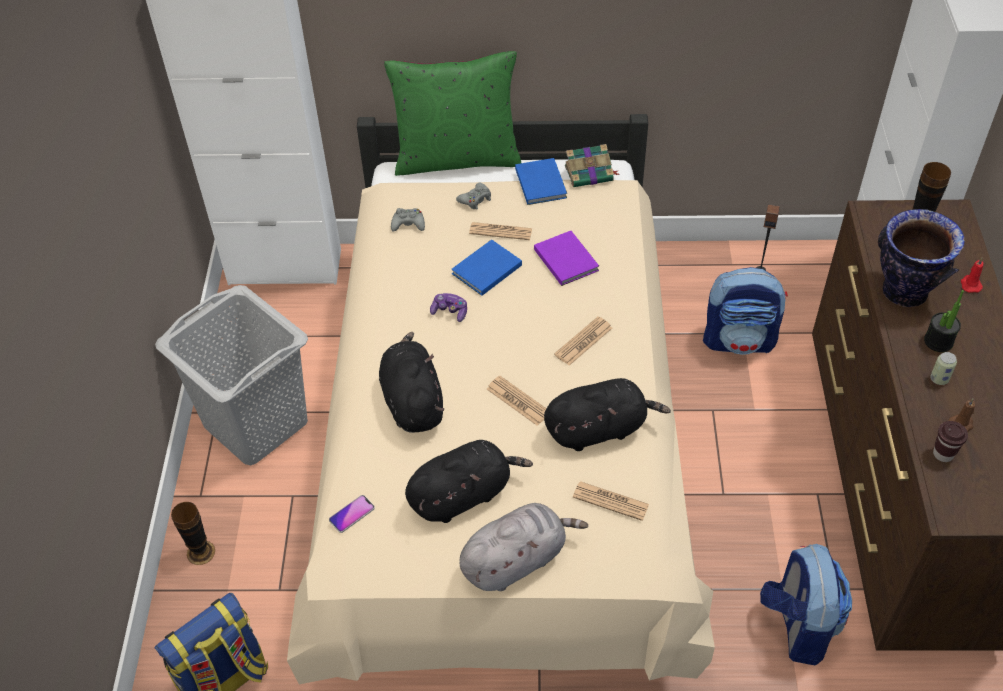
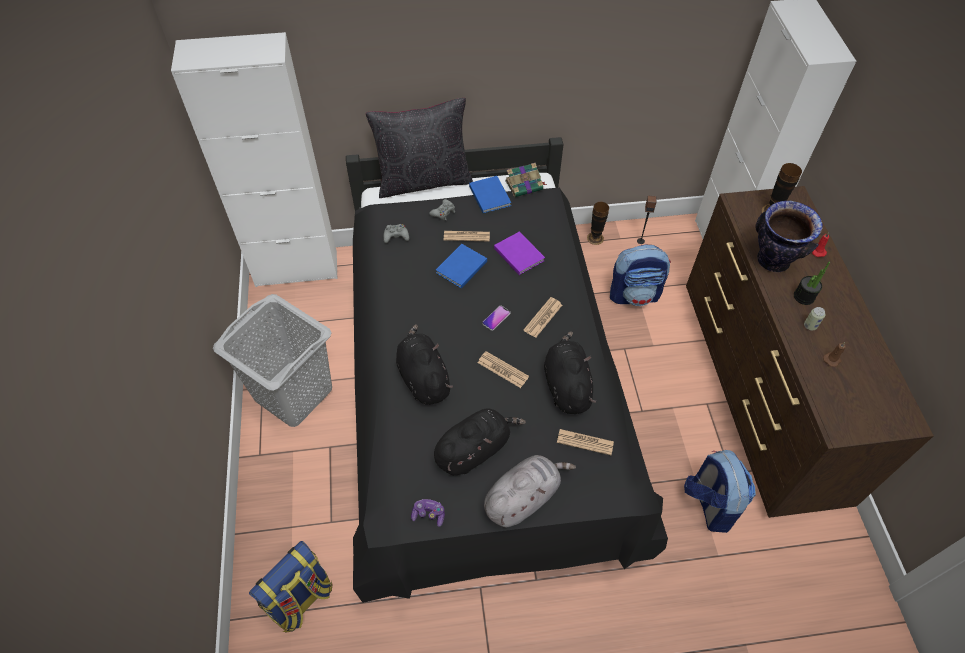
camera: 10 degrees left, 5 degrees up
vase [171,502,215,565] -> vase moved to [587,202,609,245]
beige bed [287,114,715,684] -> black bed [346,137,668,603]
phone [329,495,375,533] -> phone moved to [482,305,511,331]
green pillow [384,51,521,176] -> black pillow [366,98,473,198]
game controller [430,293,467,322] -> game controller moved to [411,499,445,527]
black plush toy [544,378,671,451] -> black plush toy turned 75 degrees counterclockwise [544,331,596,414]
brown cup [933,421,968,462] -> none

